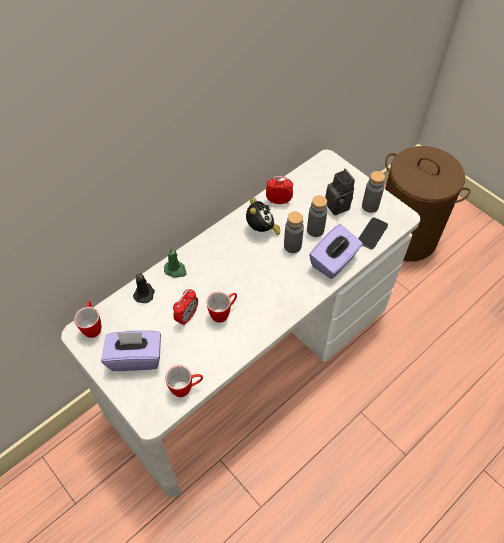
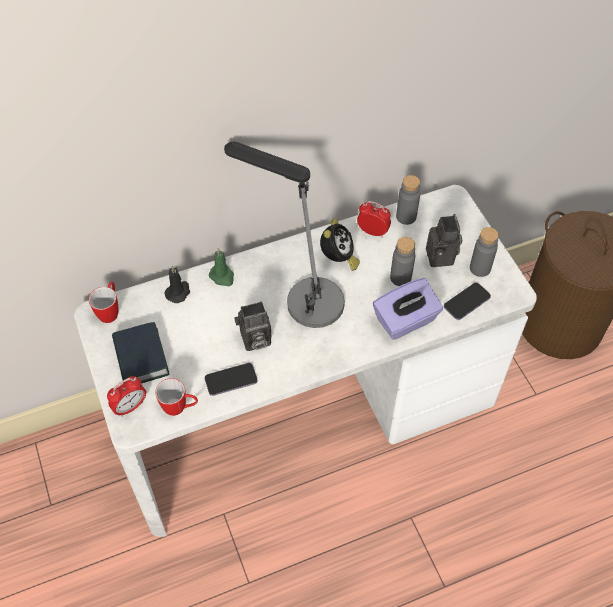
camera: 20 degrees right, 0 degrees up
purple tissue box [101,330,161,371] -> book [112,322,170,384]
alarm clock [173,289,198,326] -> alarm clock moved to [107,376,146,417]
mug [207,292,237,323] -> camera [234,301,272,351]
grey bottle [284,212,304,253] -> grey bottle moved to [396,175,420,225]
none -> phone [205,363,257,396]
none -> table lamp [224,142,345,328]

